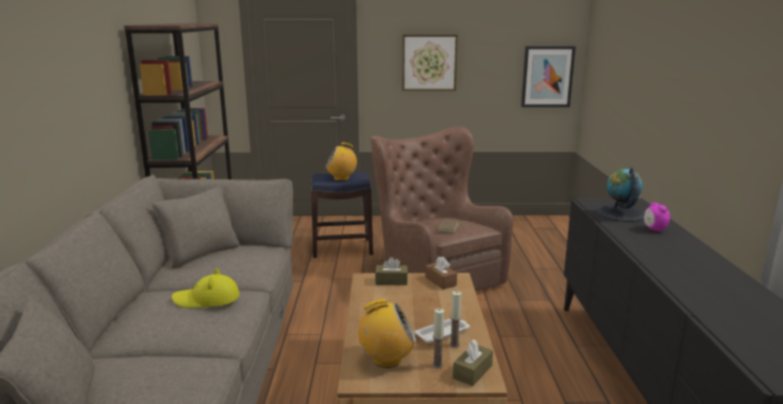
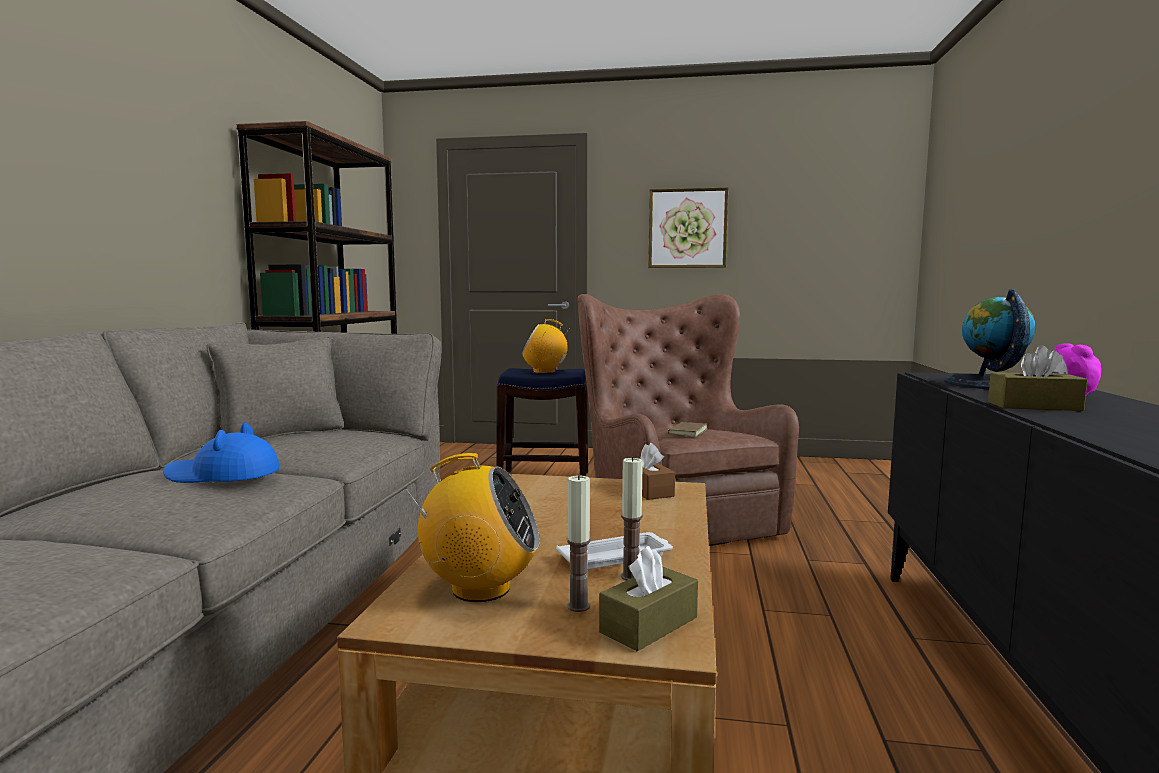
camera: 10 degrees right, 10 degrees down
yellow hat [172,268,240,308] -> blue hat [163,423,280,483]
brown tissue box [375,257,408,285] -> brown tissue box moved to [988,345,1088,411]
picture [521,46,576,107] -> none

